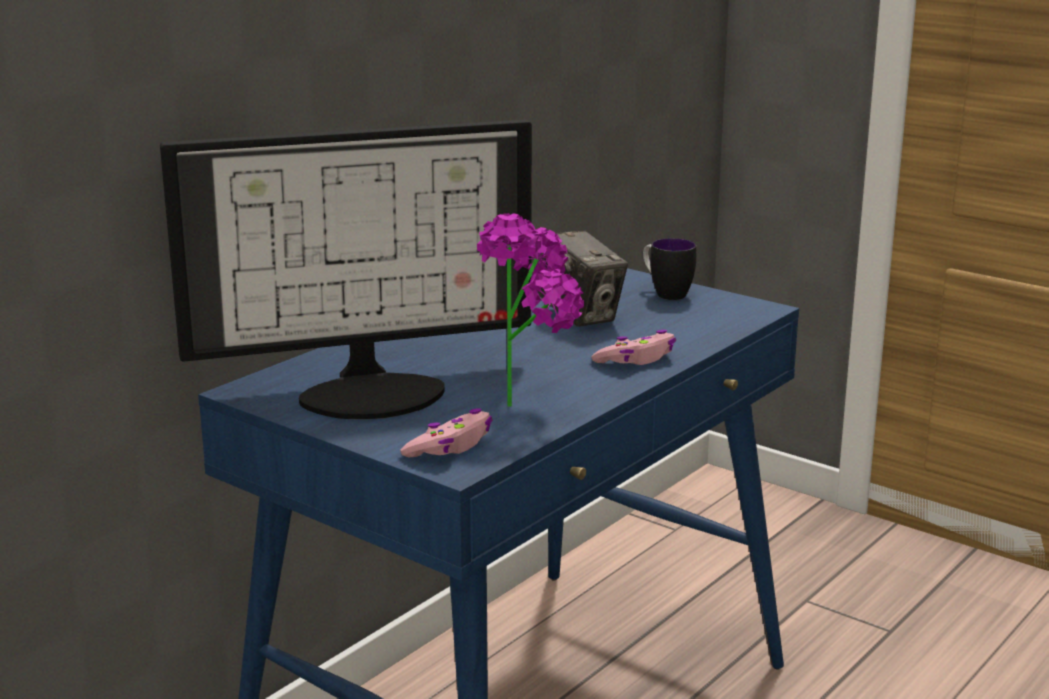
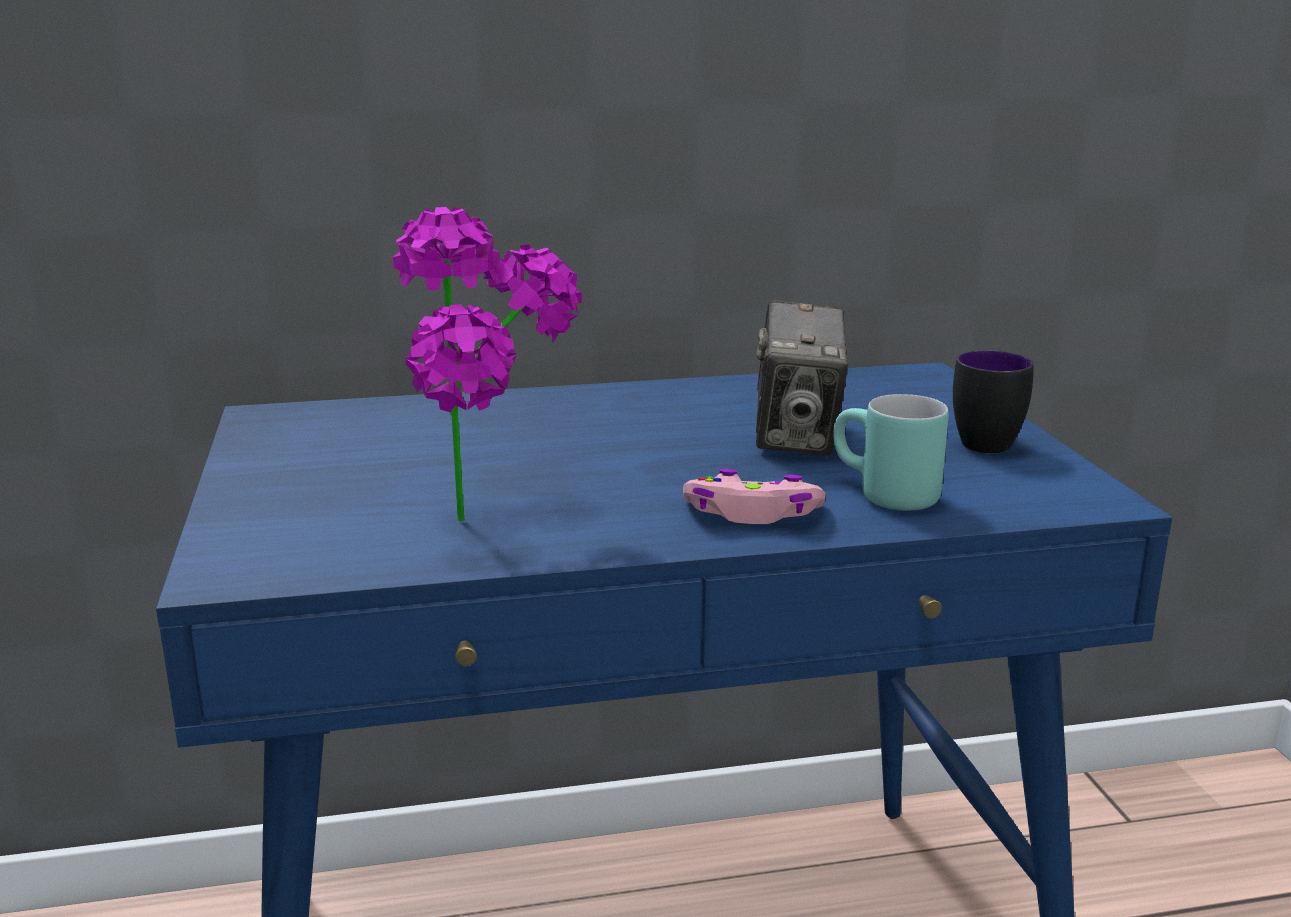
camera: 40 degrees right, 0 degrees up
monitor [160,119,532,420] -> none
pink game controller [400,408,493,457] -> none
none -> turquoise mug [833,394,949,511]

